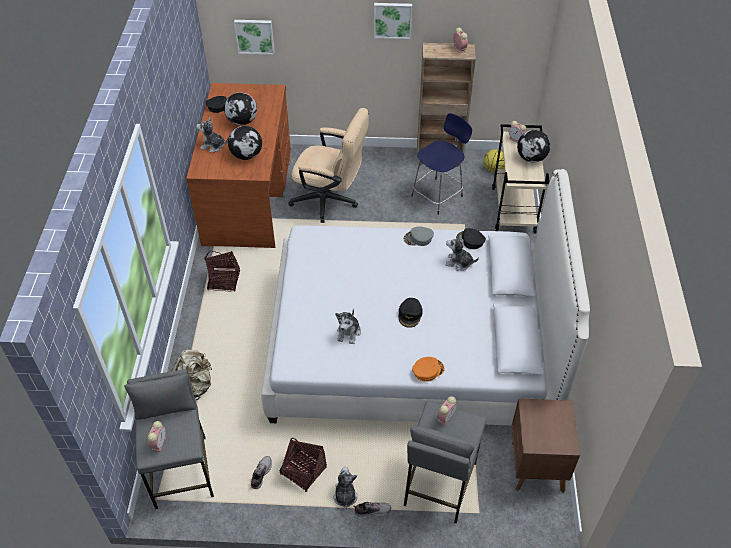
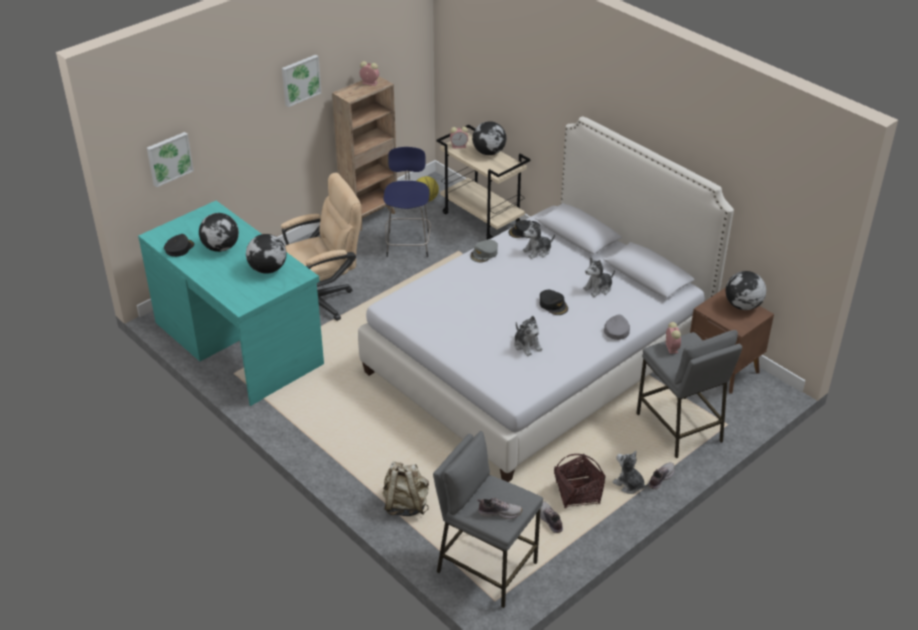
camera: 45 degrees left, 10 degrees down
alarm clock [148,421,166,452] -> shoe [477,498,522,519]
brown desk [186,83,291,248] -> turquoise desk [138,201,324,406]
plush toy [197,117,228,152] -> plush toy moved to [583,257,615,297]
basket [204,251,240,292] -> none
orange cap [412,357,445,382] -> grey cap [604,314,630,340]
none -> globe [726,271,766,310]

